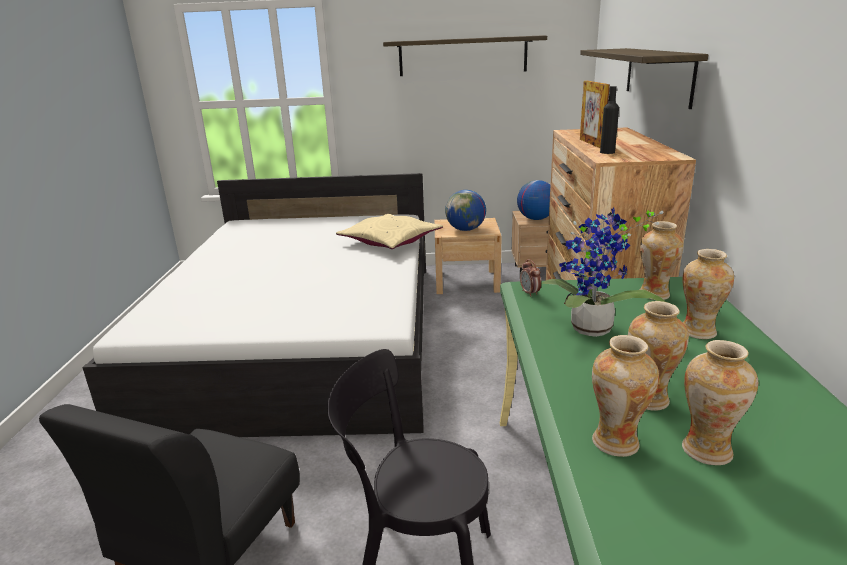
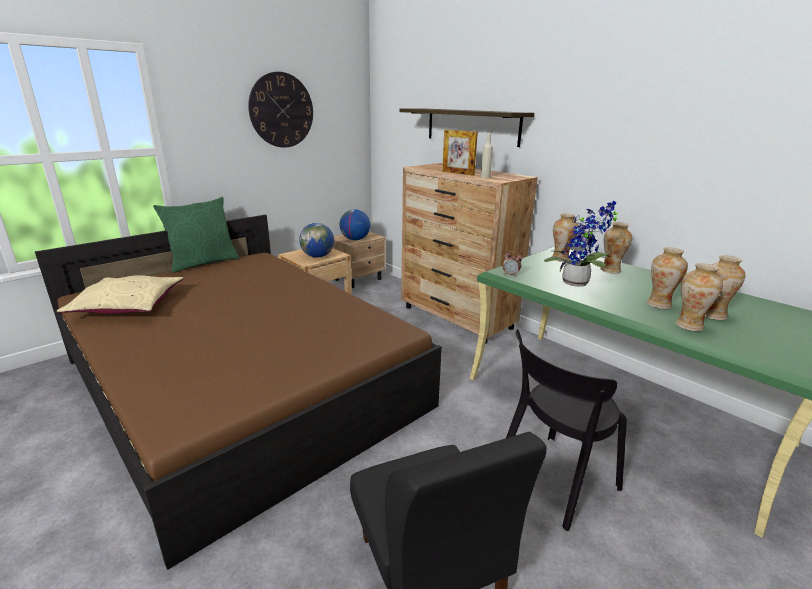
camera: 45 degrees left, 0 degrees up
white bed [82,173,426,437] -> brown bed [35,215,442,570]
beige pillow [336,214,443,249] -> beige pillow moved to [57,275,184,314]
shelf [383,36,547,76] -> wall clock [248,72,313,148]
black bottle [600,86,619,154] -> beige bottle [481,133,493,178]
none -> green pillow [153,197,239,273]

